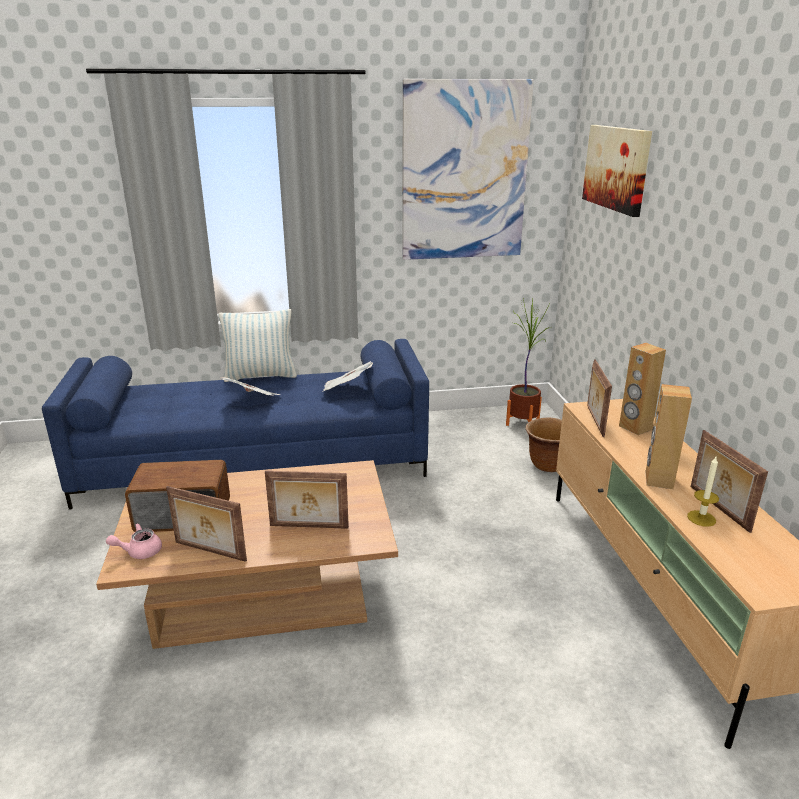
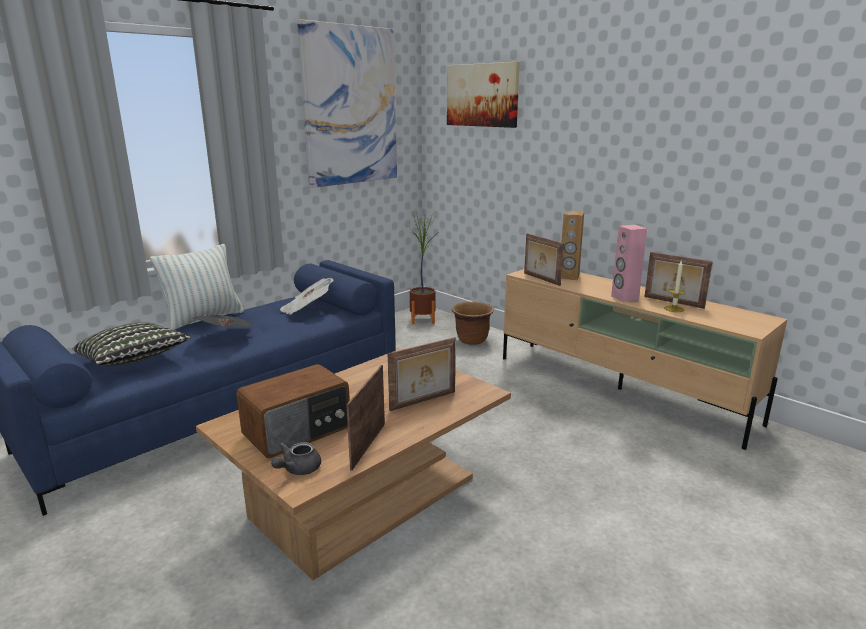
camera: 35 degrees left, 5 degrees down
pink teapot [106,523,162,559] -> grey teapot [271,442,321,475]
picture frame [166,486,247,562] -> picture frame turned 120 degrees clockwise [346,365,385,471]
brown speaker [645,384,692,489] -> pink speaker [611,225,647,302]
none -> pillow [73,322,191,366]

